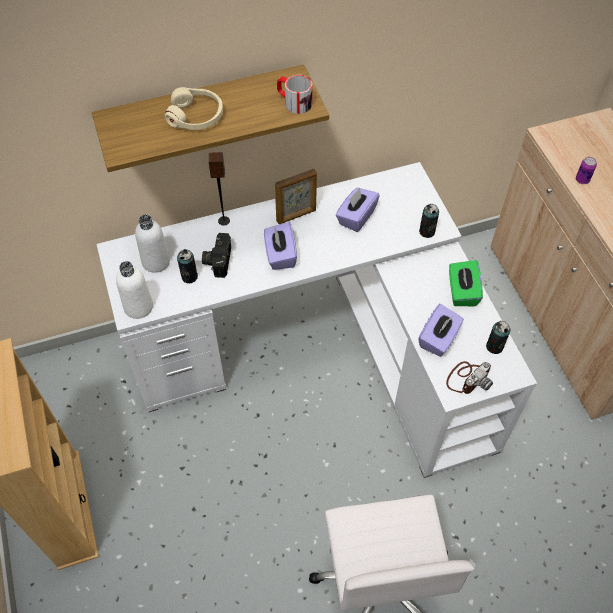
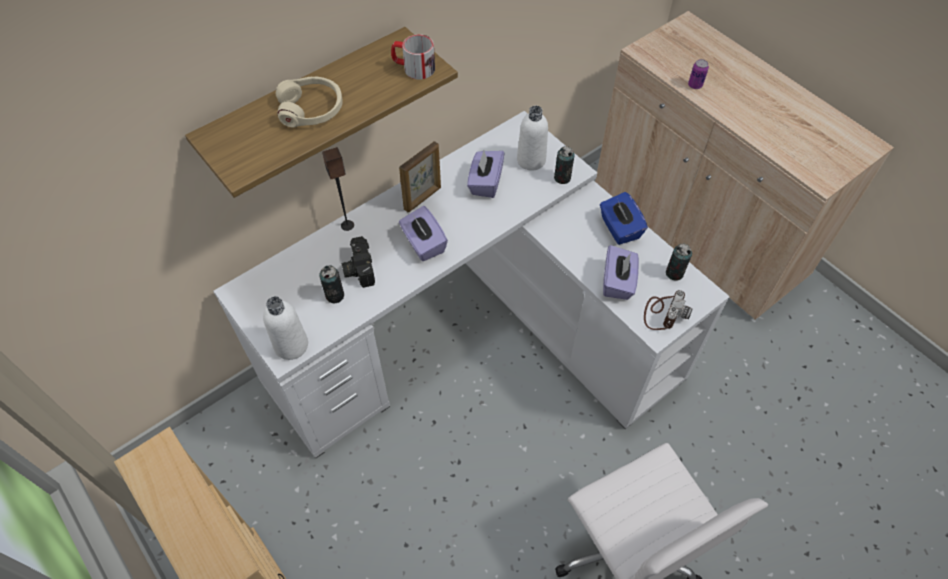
camera: 20 degrees left, 0 degrees up
white bottle [135,215,170,273] -> white bottle moved to [517,106,548,171]
green tissue box [449,260,483,306] -> blue tissue box [600,192,648,245]

